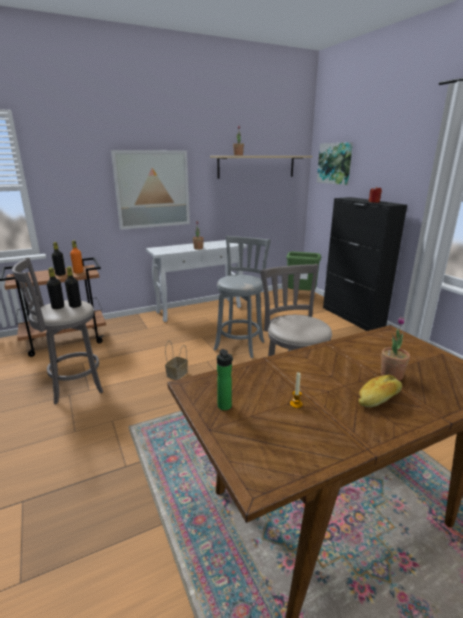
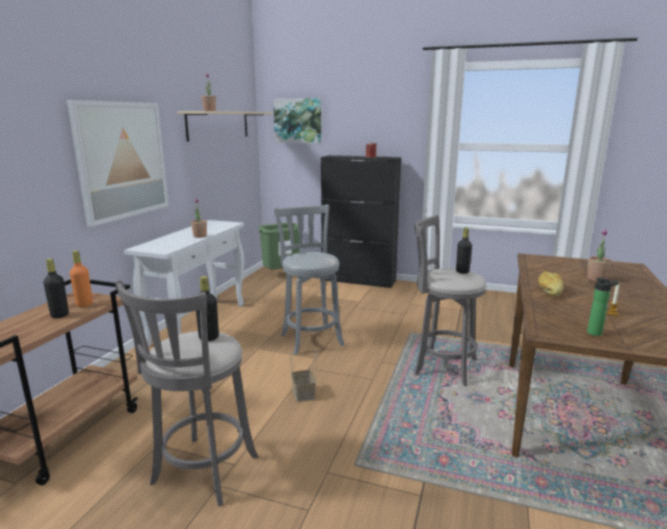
camera: 45 degrees left, 5 degrees down
black bottle [47,267,64,309] -> black bottle moved to [456,227,472,274]
bread [358,375,402,407] -> bread moved to [538,271,563,297]

